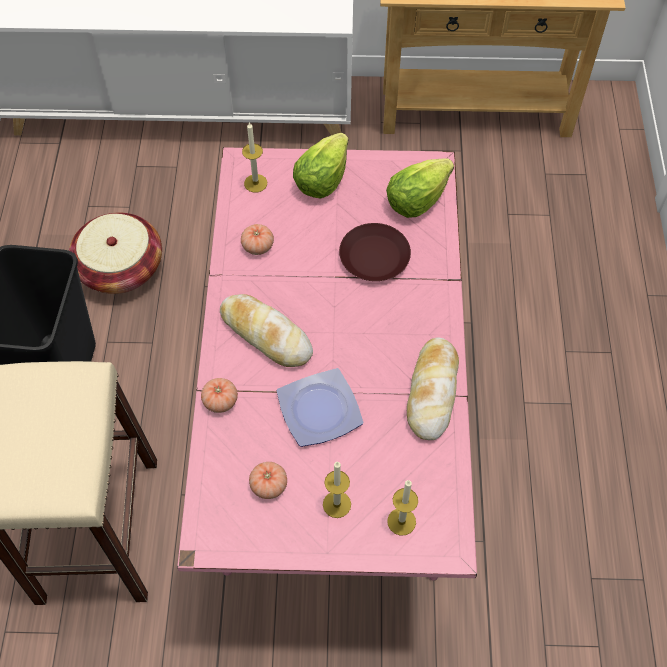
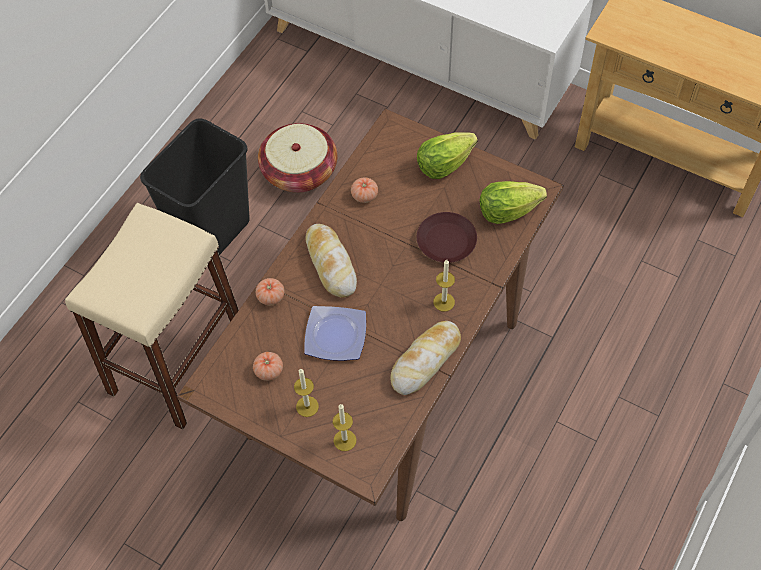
camera: 30 degrees right, 0 degrees up
pink dining table [177,147,477,581] -> brown dining table [177,109,564,521]
candle [242,122,267,192] -> candle moved to [433,259,455,312]

